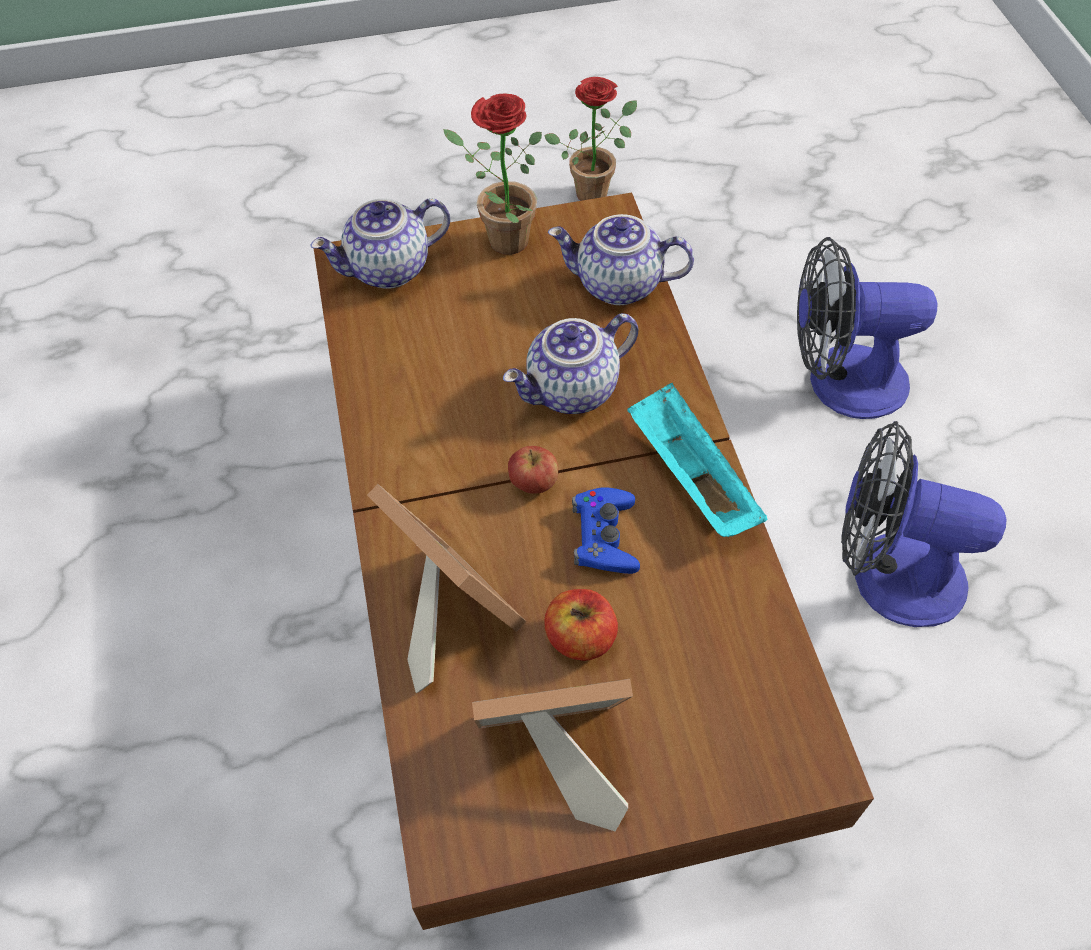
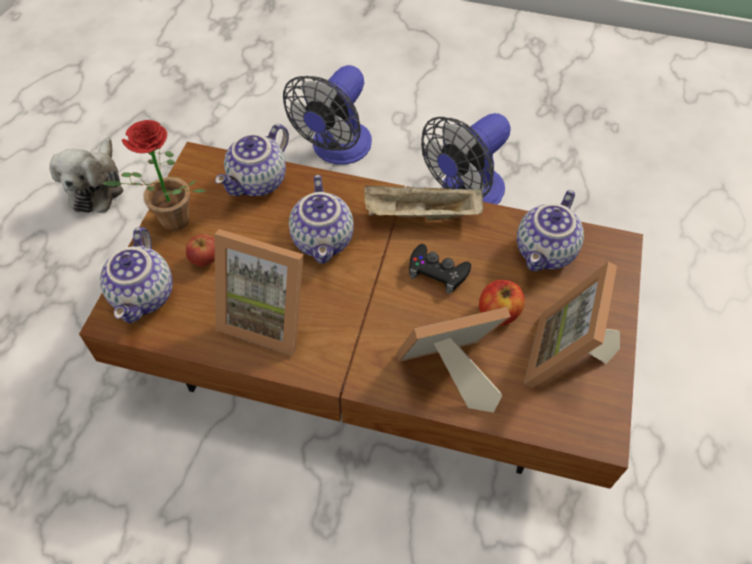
camera: 65 degrees left, 0 degrees up
apple [508,446,558,494] -> apple moved to [186,234,215,267]
potted plant [544,77,637,201] -> plush toy [49,137,123,213]
blue game controller [572,487,640,574] -> black game controller [409,244,471,294]
turquoise tray [627,383,767,537] -> beige tray [364,186,484,221]
none -> picture frame [214,229,304,356]
none -> teapot [517,190,584,271]

